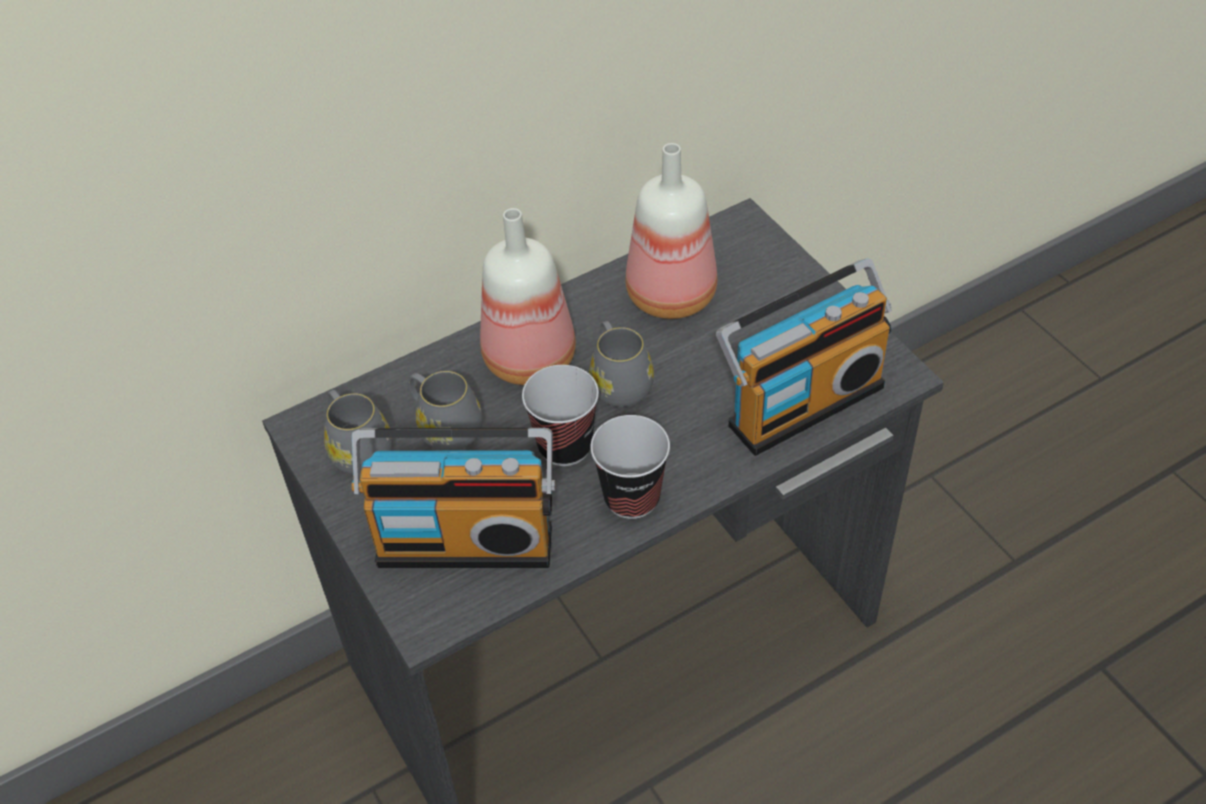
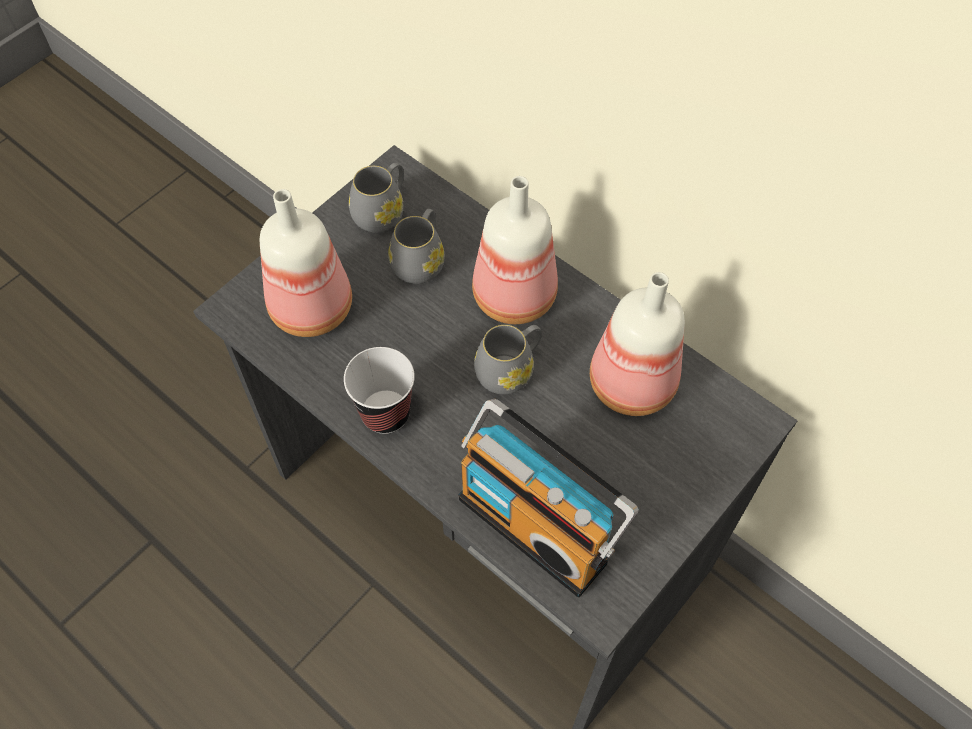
camera: 70 degrees right, 10 degrees up
radio [352,428,555,568] -> bottle [260,189,352,337]
cup [522,365,599,466] -> none

